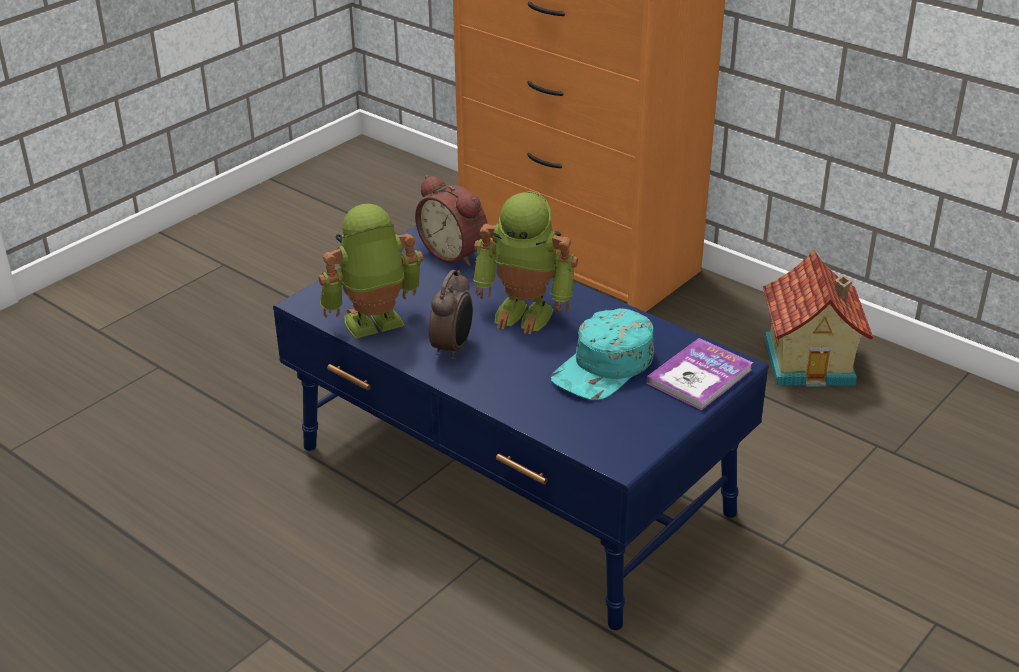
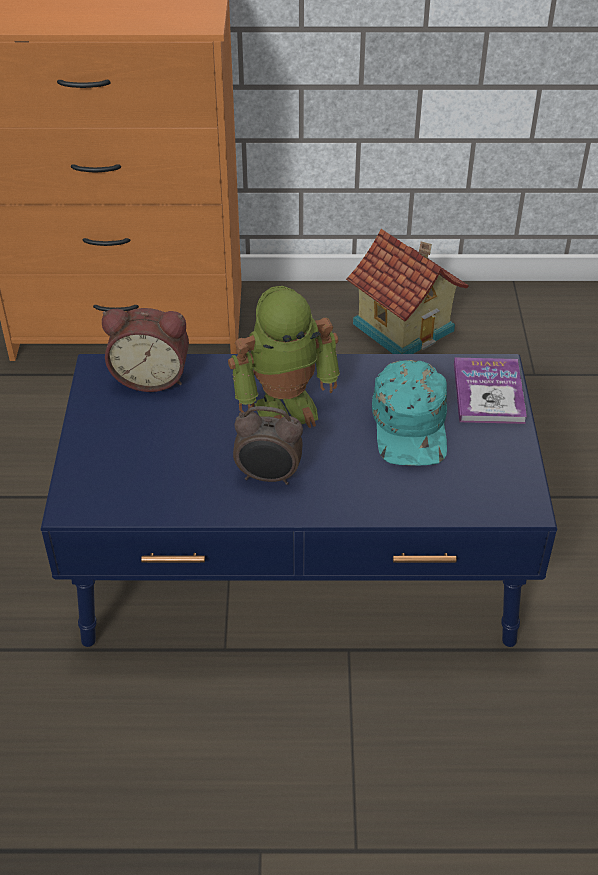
camera: 40 degrees left, 10 degrees up
toy robot [319,204,423,339] -> none
alarm clock [429,270,473,360] -> alarm clock turned 120 degrees clockwise [233,406,303,485]

